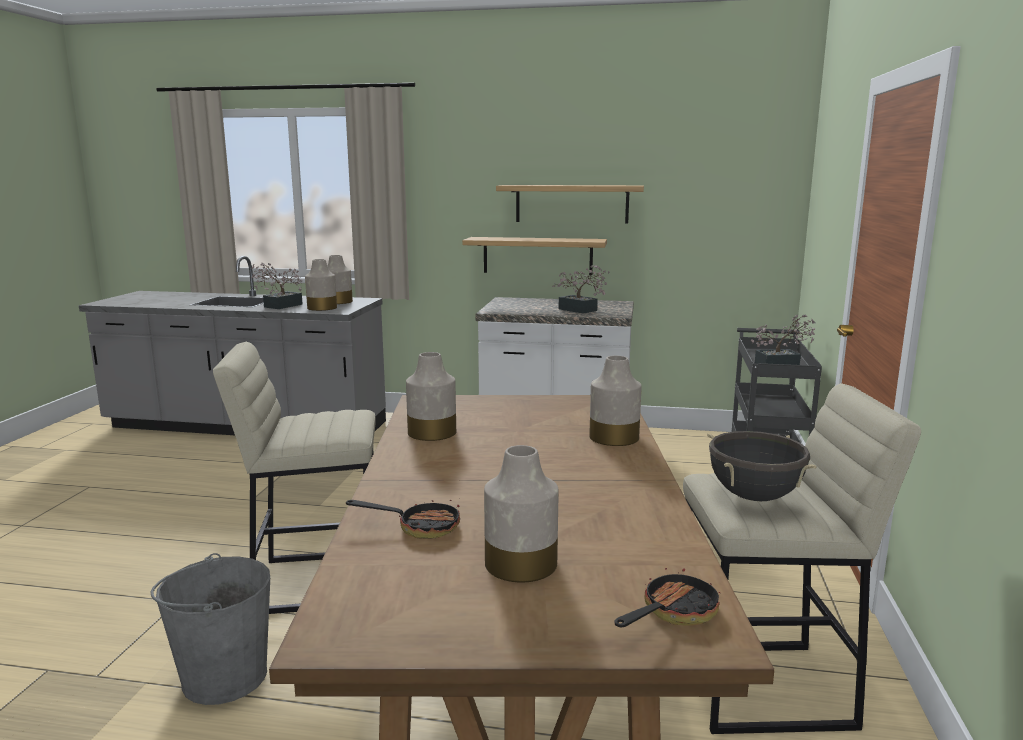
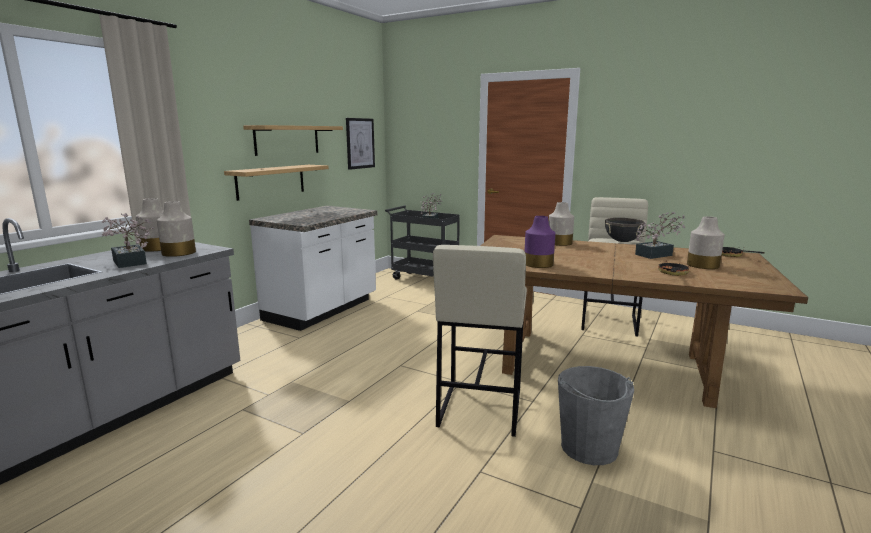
camera: 70 degrees left, 0 degrees up
beige vase [406,352,456,441] -> purple vase [524,216,555,268]
potted plant [552,265,610,314] -> potted plant moved to [635,212,686,259]
none -> picture [346,118,375,170]

